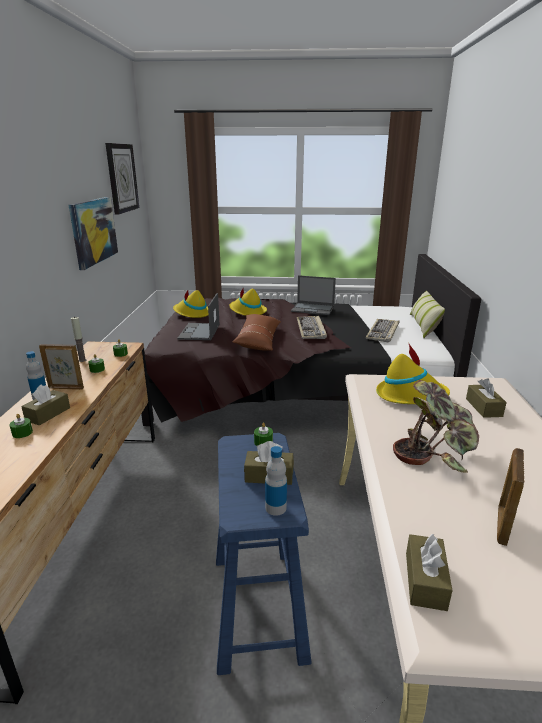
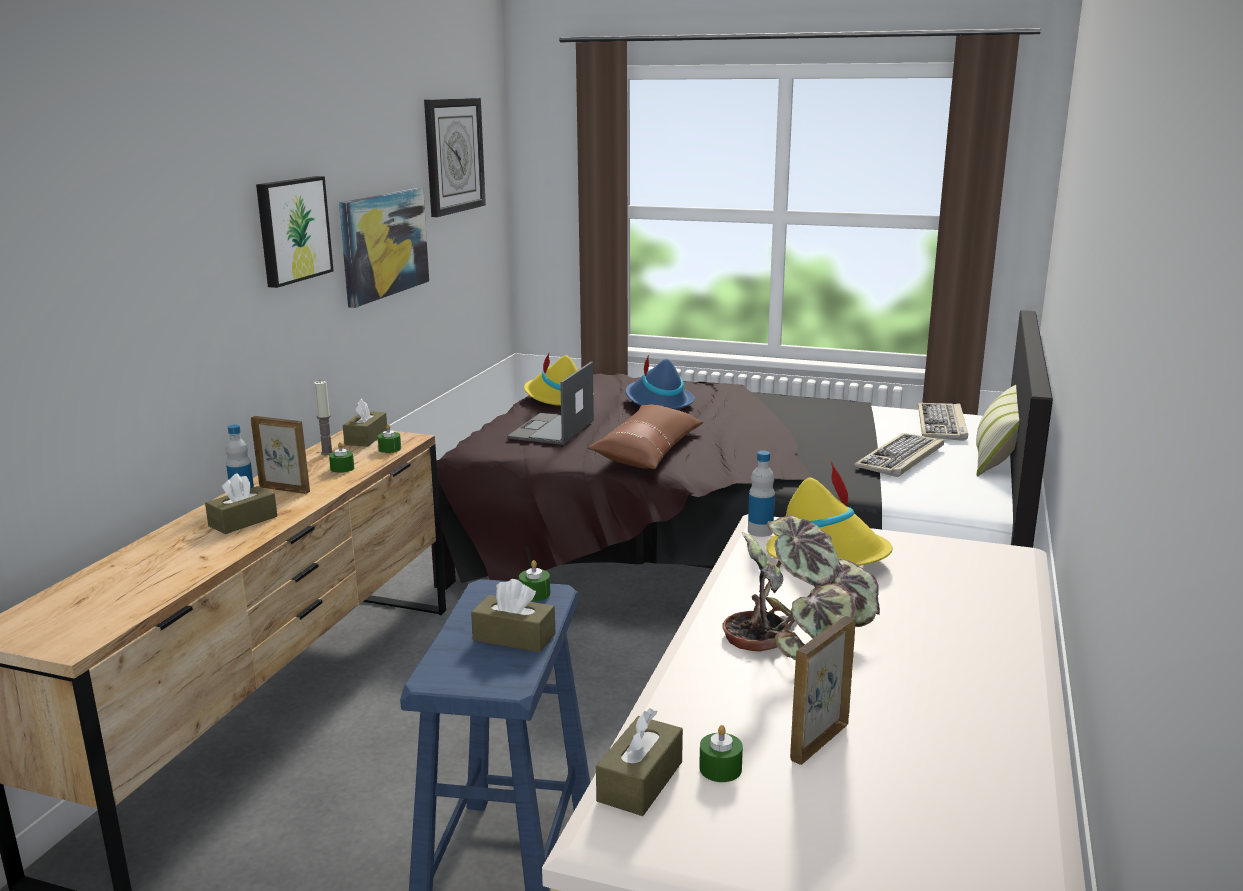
camera: 15 degrees right, 5 degrees down
green candle [9,414,33,438] -> green candle moved to [699,725,743,782]
yellow hat [229,287,267,316] -> blue hat [625,355,695,410]
bottle [265,446,287,516] -> bottle moved to [748,451,775,537]
laptop [291,275,336,315] -> none
keyboard [297,316,327,339] -> keyboard moved to [918,403,968,441]
brown tissue box [466,378,507,418] -> brown tissue box moved to [343,399,387,446]
none -> picture [256,176,334,288]

